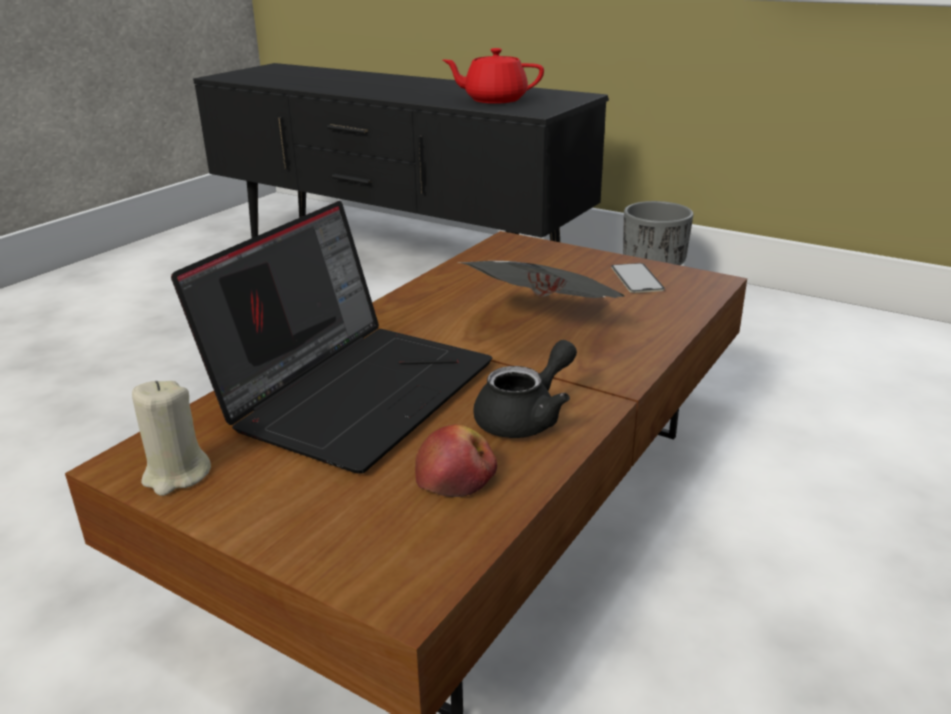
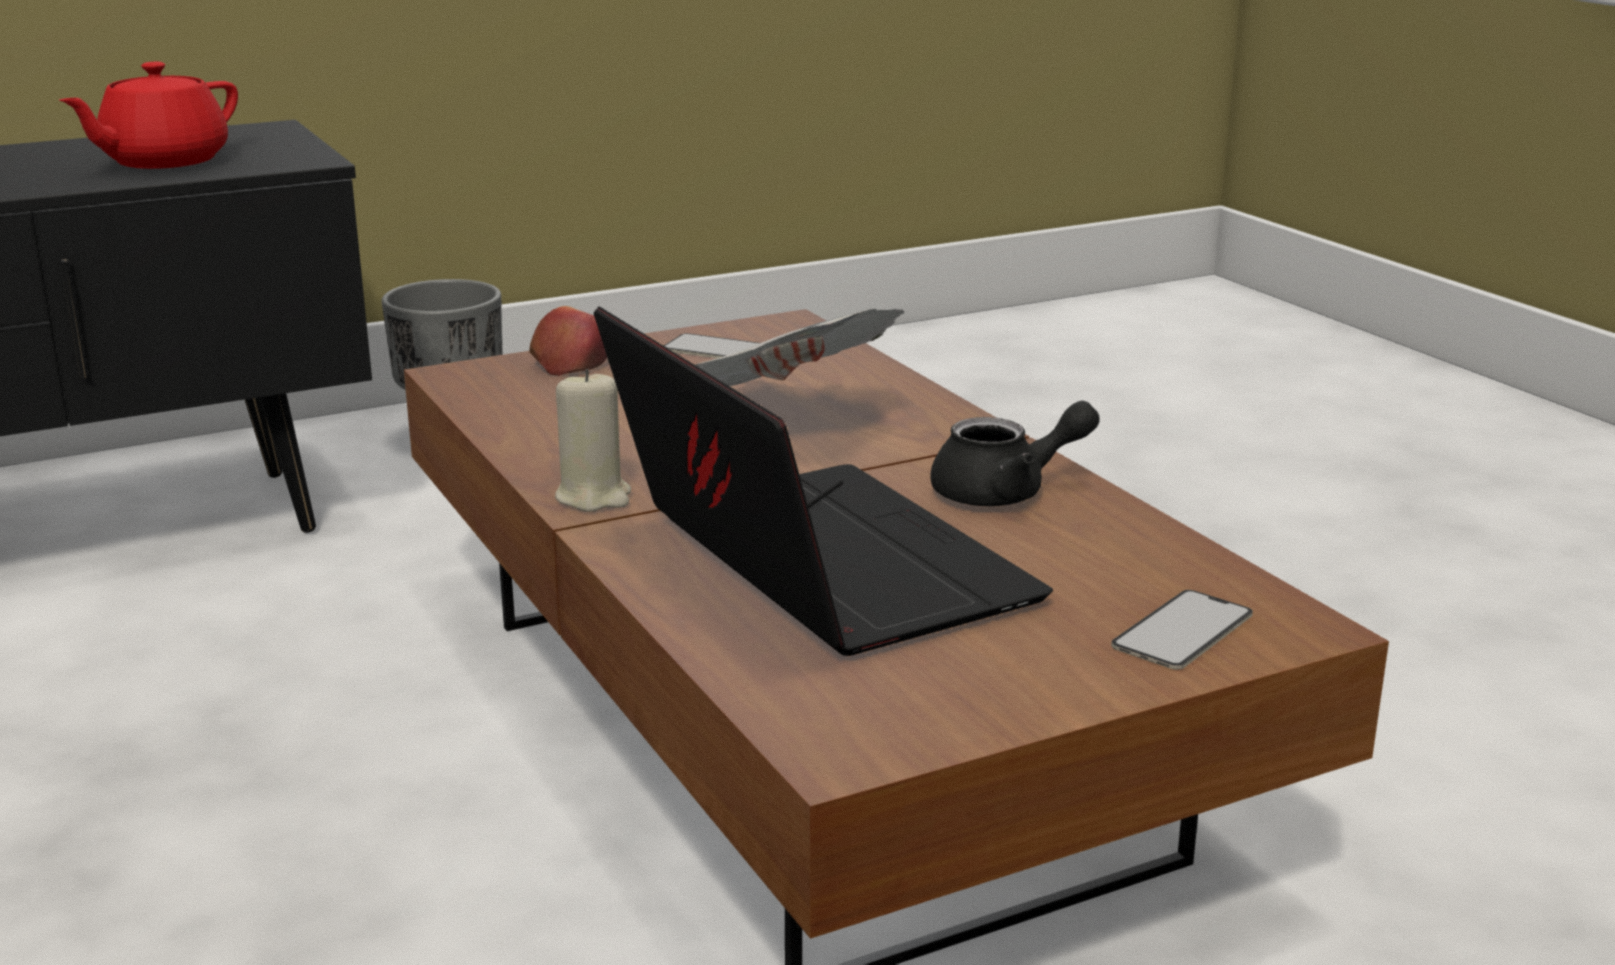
camera: 60 degrees left, 5 degrees down
beige candle [132,381,211,496] -> beige candle moved to [555,369,631,512]
apple [415,424,497,497] -> apple moved to [529,306,607,376]
black teapot [473,340,577,438] -> black teapot turned 90 degrees clockwise [930,401,1100,506]
none -> phone [1111,590,1253,669]

